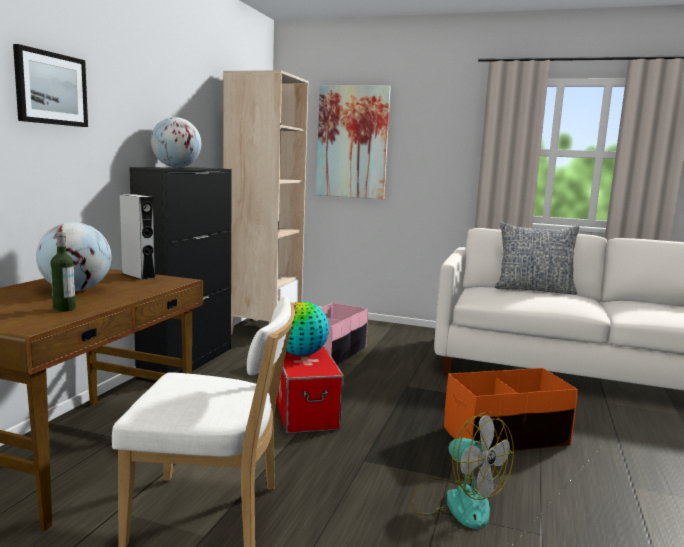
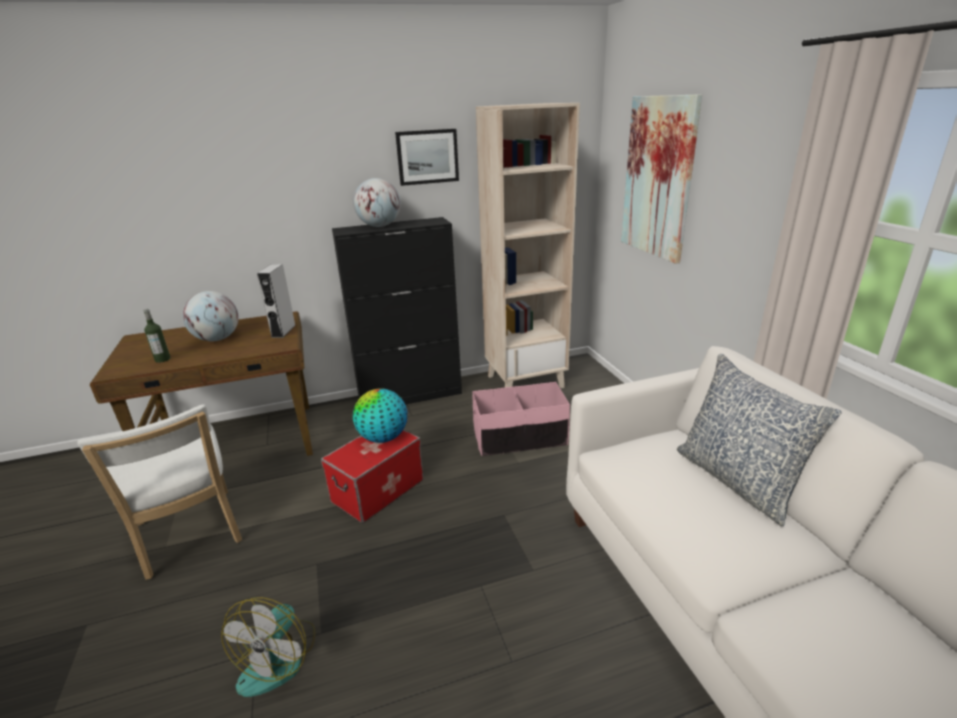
camera: 55 degrees right, 15 degrees up
picture [13,44,88,127] -> picture moved to [395,129,459,186]
orange storage box [444,368,578,451] -> none

